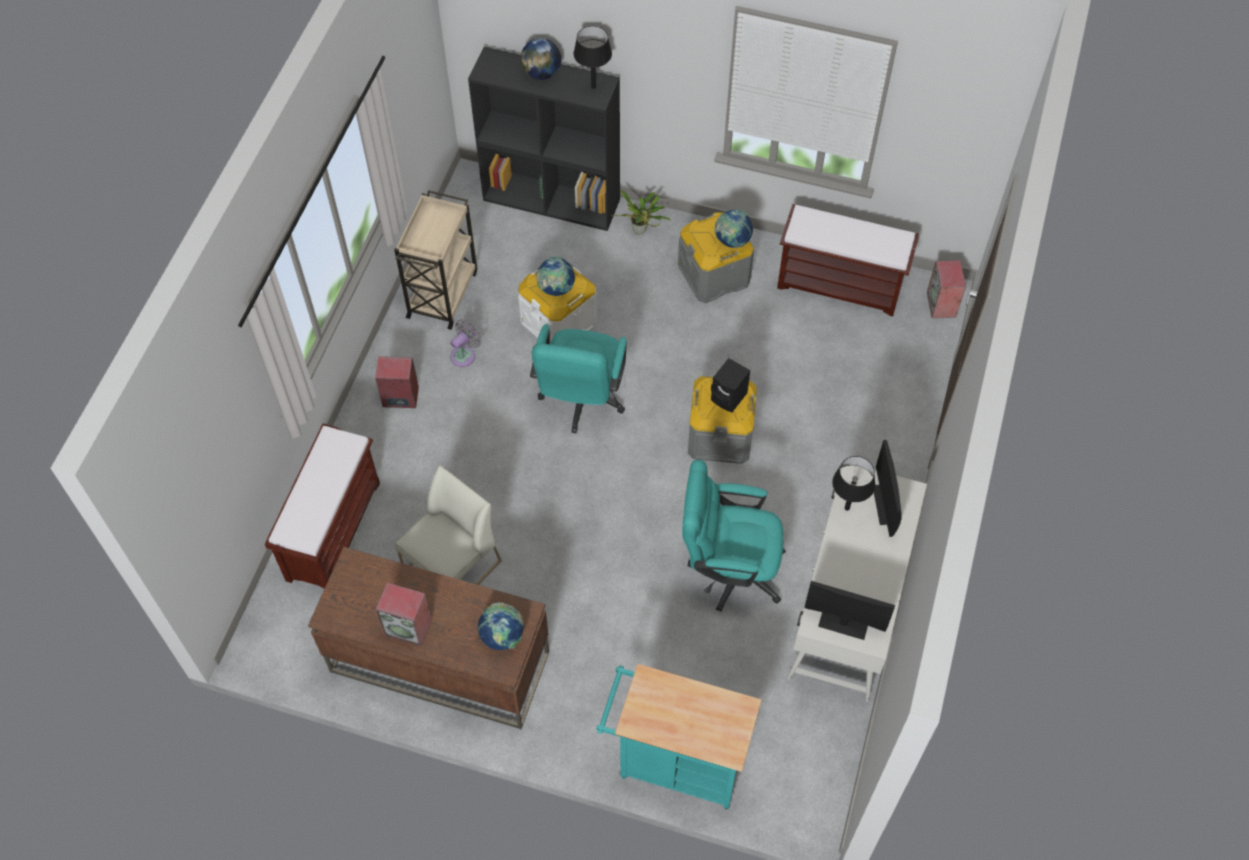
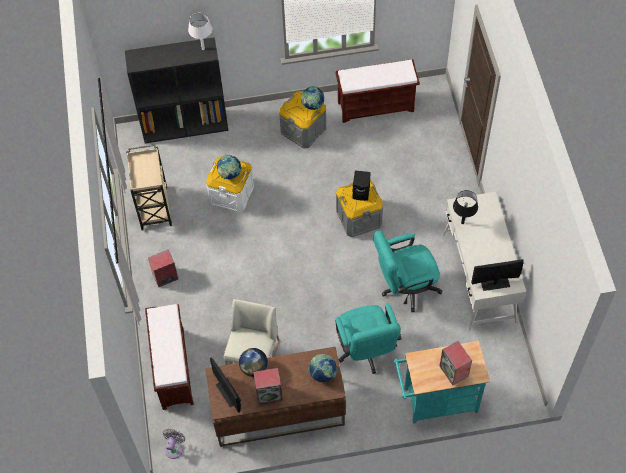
camera: 25 degrees left, 0 degrees up
grey fan [450,319,481,367] -> grey fan moved to [163,429,185,459]
globe [521,38,561,80] -> globe moved to [239,348,268,377]
turquoise office chair [530,324,627,433] -> turquoise office chair moved to [335,303,402,374]
black table lamp [574,26,612,89] -> white table lamp [188,13,212,50]
potted plant [612,190,671,235] -> none
monitor [874,440,902,537] -> monitor moved to [210,357,241,413]
speaker [927,260,966,318] -> speaker moved to [439,341,472,385]

